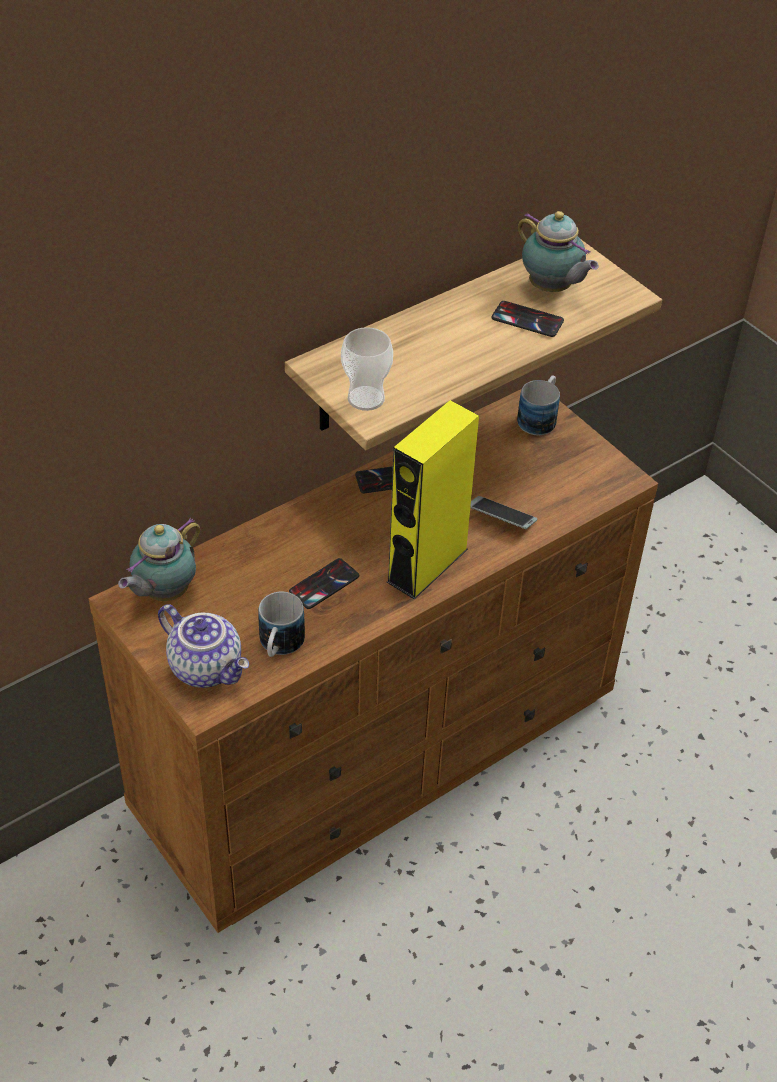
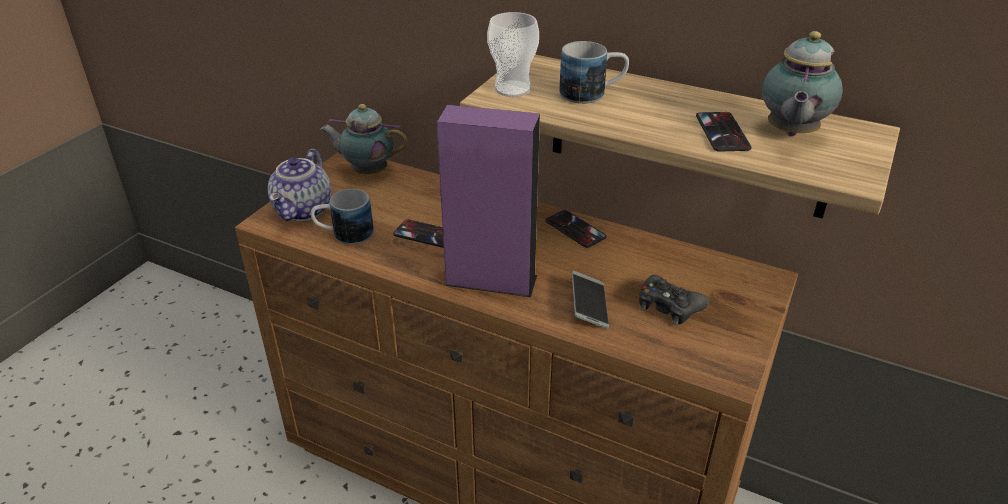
camera: 65 degrees right, 10 degrees down
yellow speaker [387,400,479,599] -> purple speaker [437,105,540,297]
mug [517,375,560,435] -> mug moved to [559,41,629,104]
none -> black game controller [639,275,709,325]

